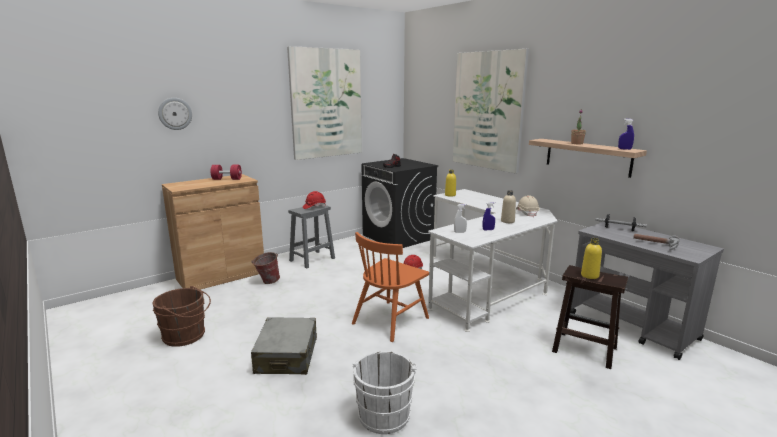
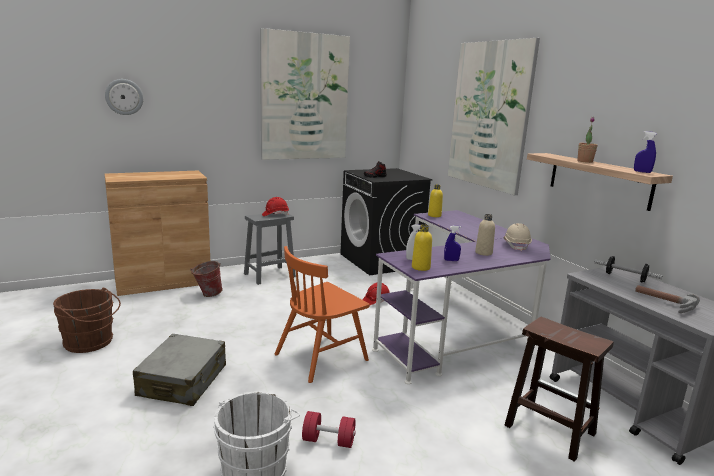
camera: 10 degrees right, 0 degrees up
red dumbbell [210,165,242,180] -> red dumbbell moved to [302,411,356,448]
white desk [428,189,557,332] -> purple desk [372,210,551,384]
yellow bottle [581,238,602,279] -> yellow bottle moved to [412,225,432,271]

